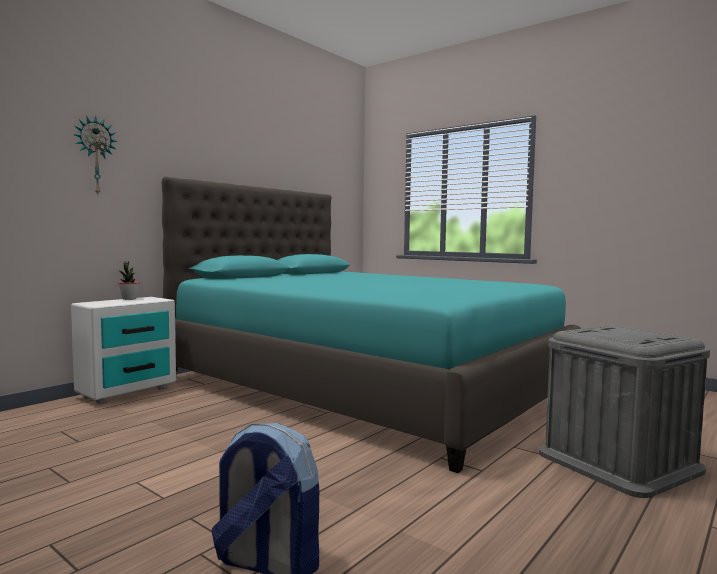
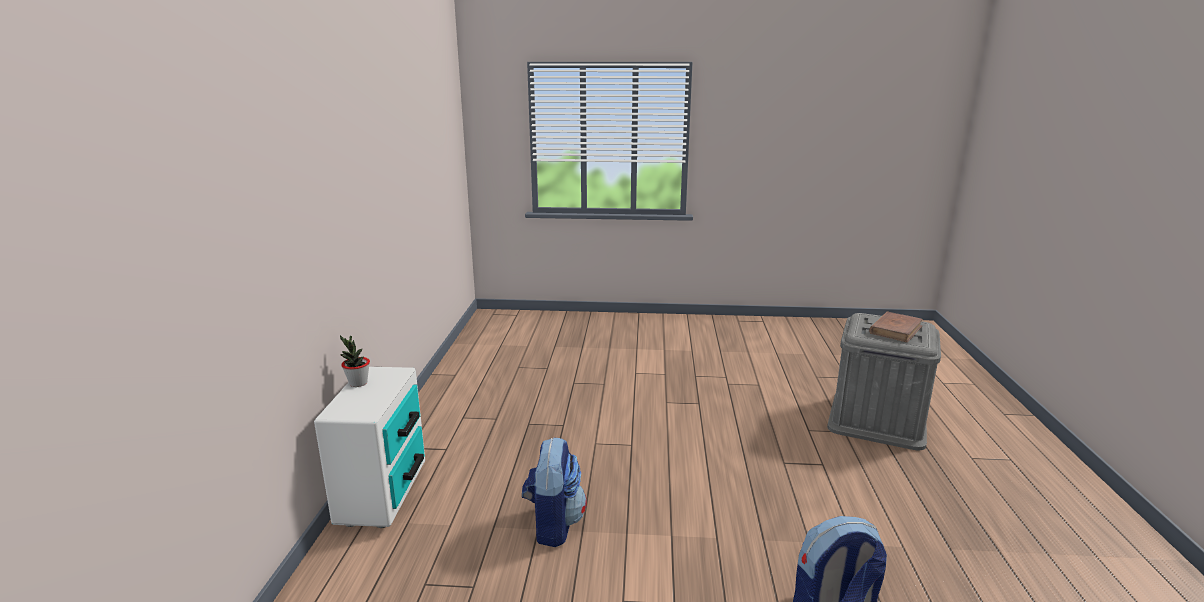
camera: 35 degrees left, 15 degrees up
wall clock [73,115,118,194] -> none
turquoise bed [162,177,581,473] -> none
none -> backpack [522,438,587,547]
none -> brown book [869,311,923,343]

